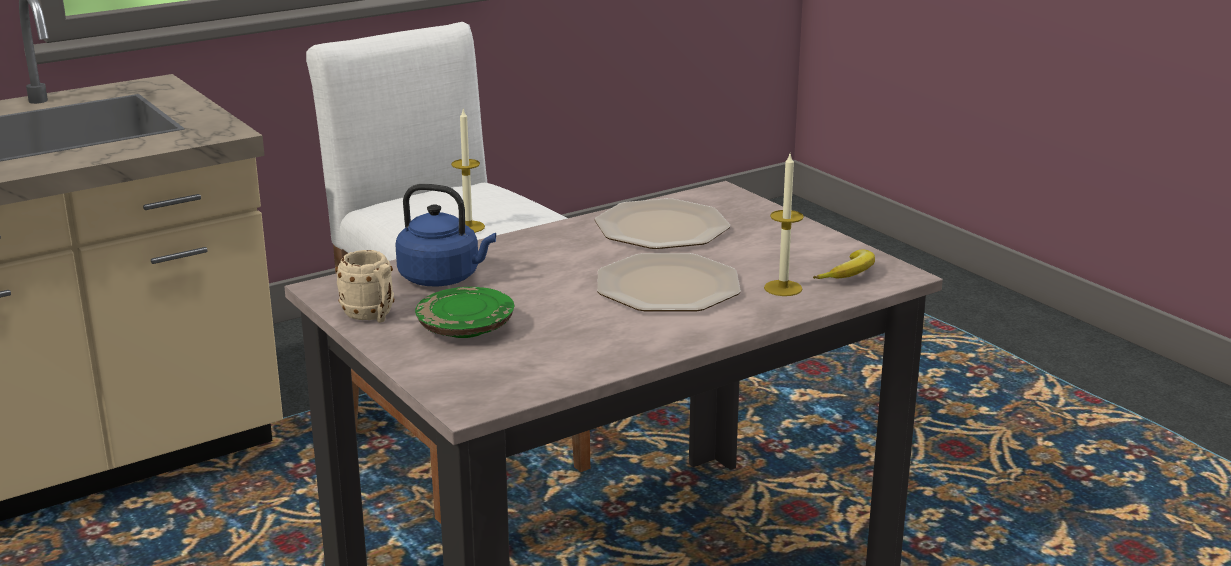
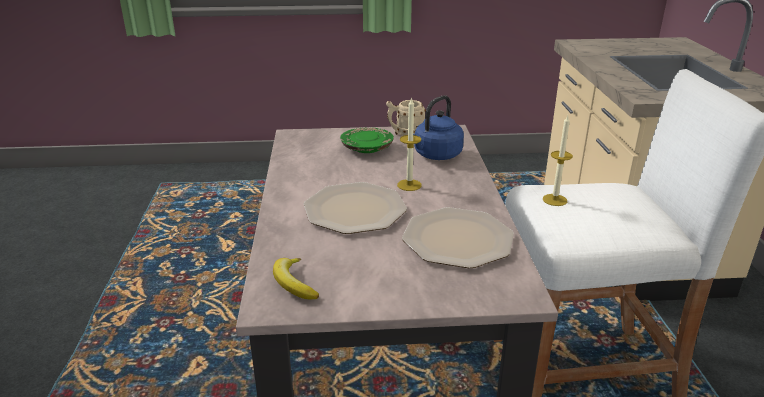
camera: 120 degrees right, 5 degrees up
candle [764,154,804,296] -> candle moved to [397,97,422,191]

